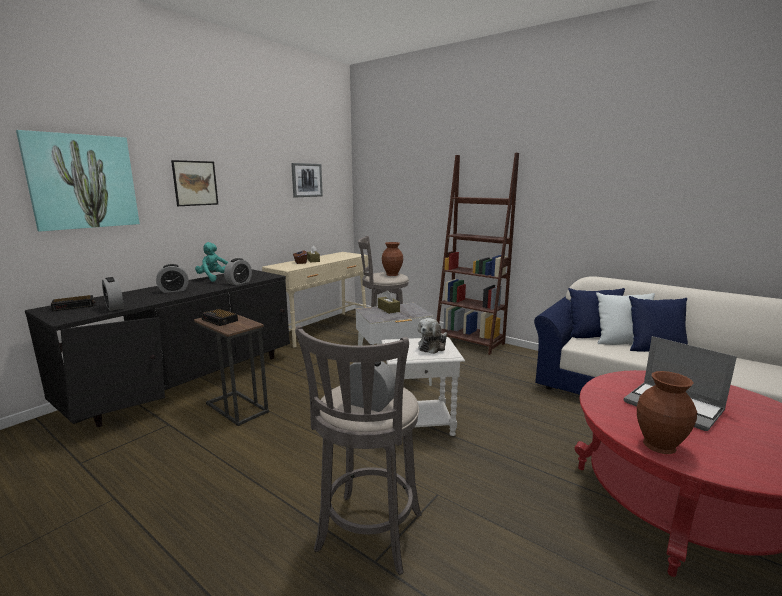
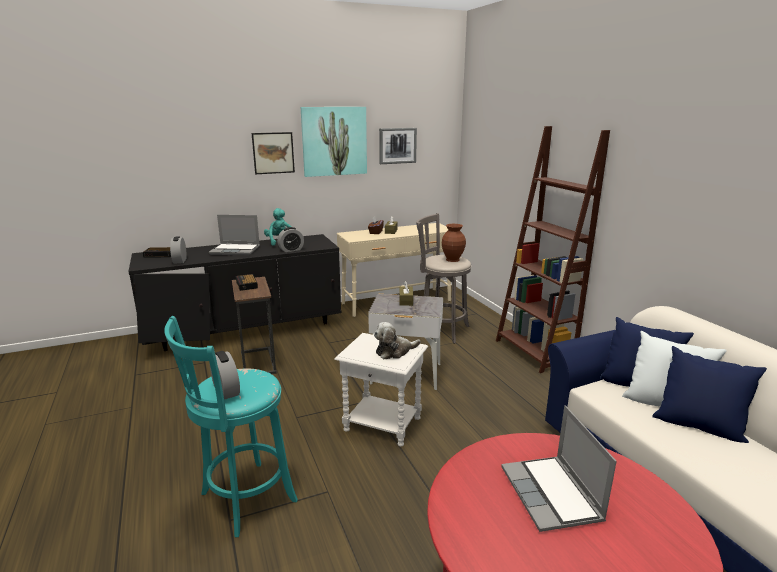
camera: 30 degrees right, 5 degrees up
picture [16,130,140,232] -> picture moved to [300,107,367,177]
alarm clock [156,264,189,293] -> laptop [209,215,260,255]
grey stool [295,325,422,575] -> turquoise stool [164,316,298,537]
brown vase [637,371,697,454] -> none

